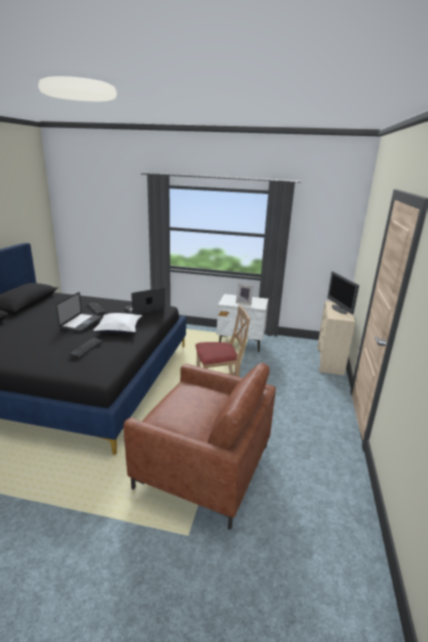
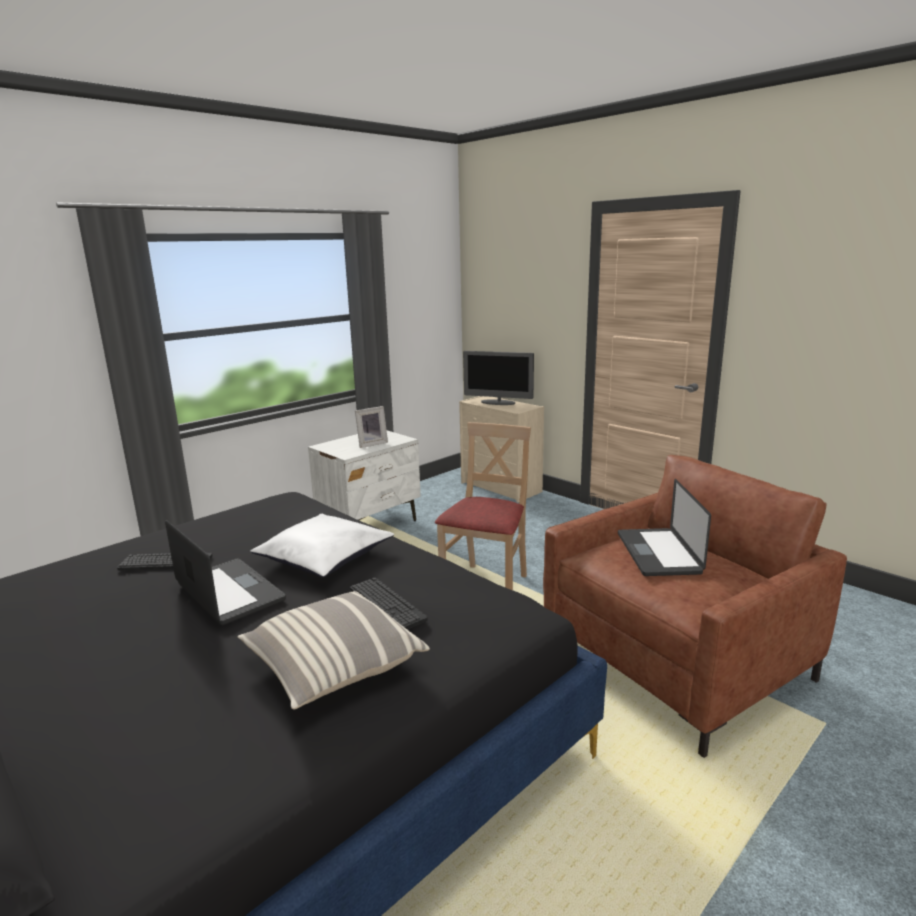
camera: 55 degrees left, 5 degrees down
laptop [124,288,165,315] -> laptop moved to [618,479,711,576]
none -> pillow [238,591,430,709]

